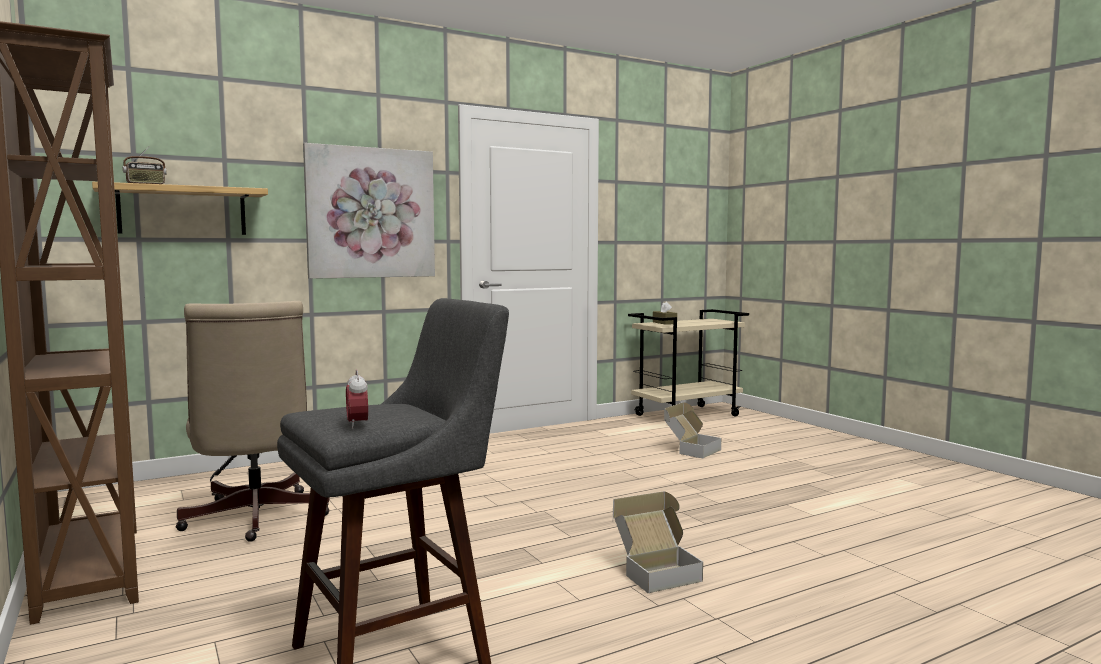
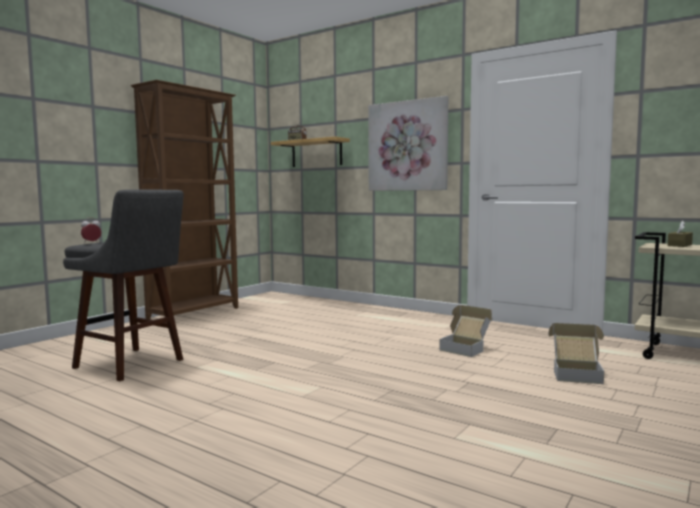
camera: 65 degrees right, 0 degrees up
beige office chair [176,301,329,542] -> none
cardboard box [613,491,703,593] -> cardboard box moved to [439,305,492,357]

